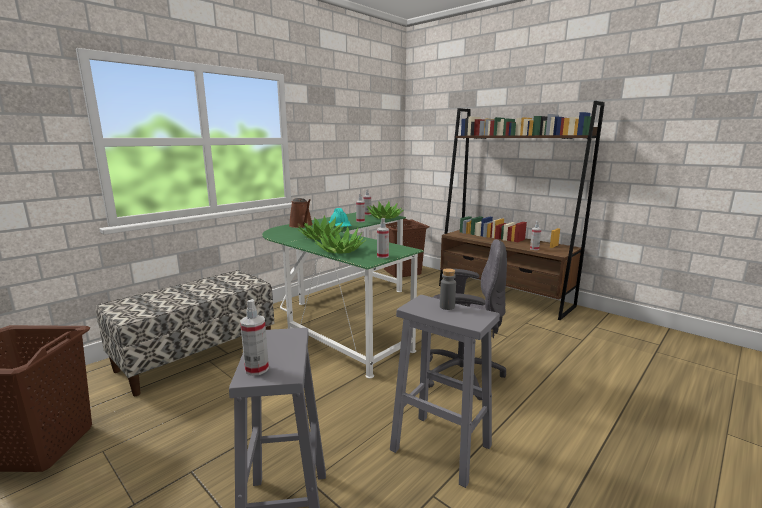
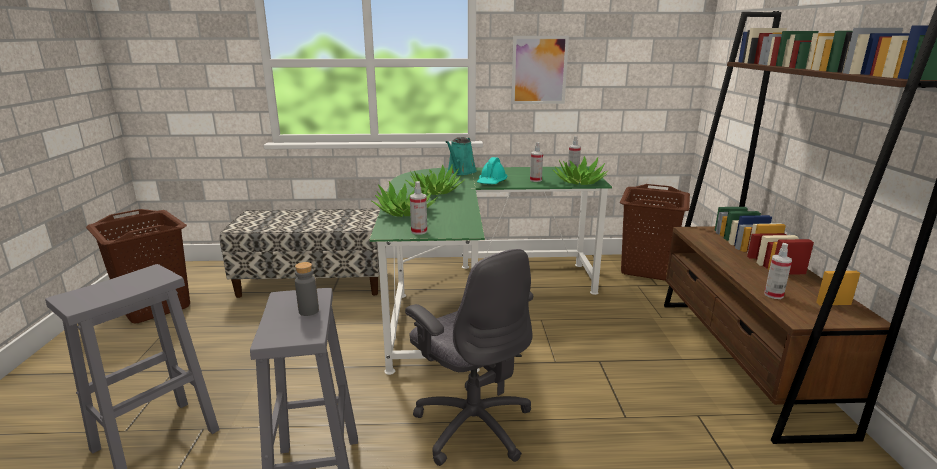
camera: 45 degrees right, 5 degrees up
spray bottle [240,299,269,376] -> none
brown watering can [289,198,313,228] -> turquoise watering can [446,137,477,175]
none -> picture [511,36,569,104]

